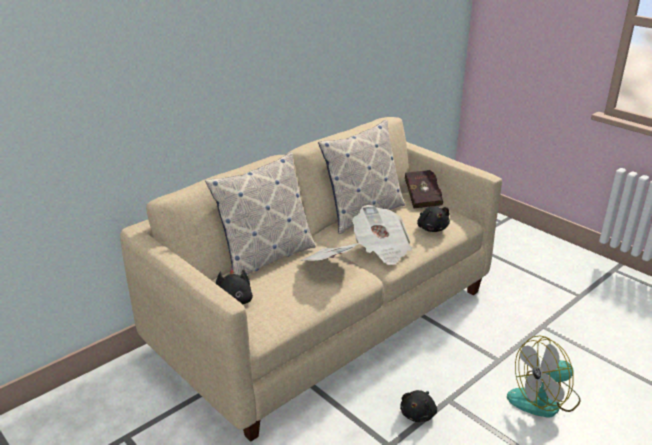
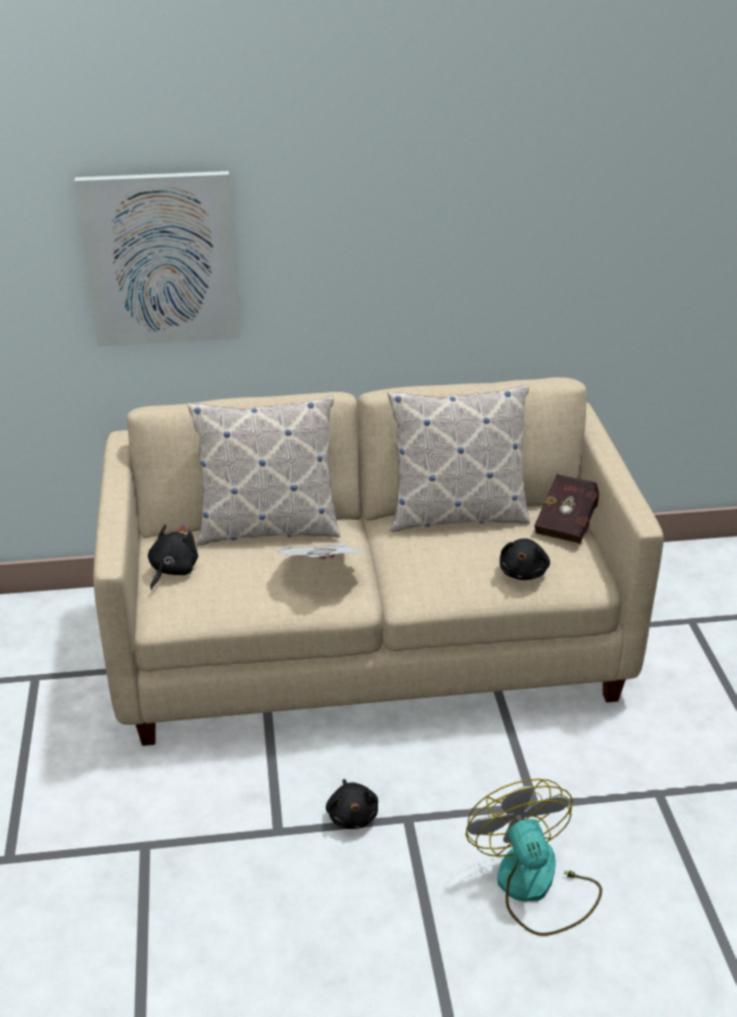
camera: 35 degrees right, 5 degrees up
newspaper [352,205,413,266] -> none
black plush toy [400,390,437,422] -> black plush toy turned 75 degrees counterclockwise [326,779,378,829]
fan [507,335,581,418] -> fan turned 60 degrees clockwise [466,779,602,936]
none -> picture [75,171,240,346]

